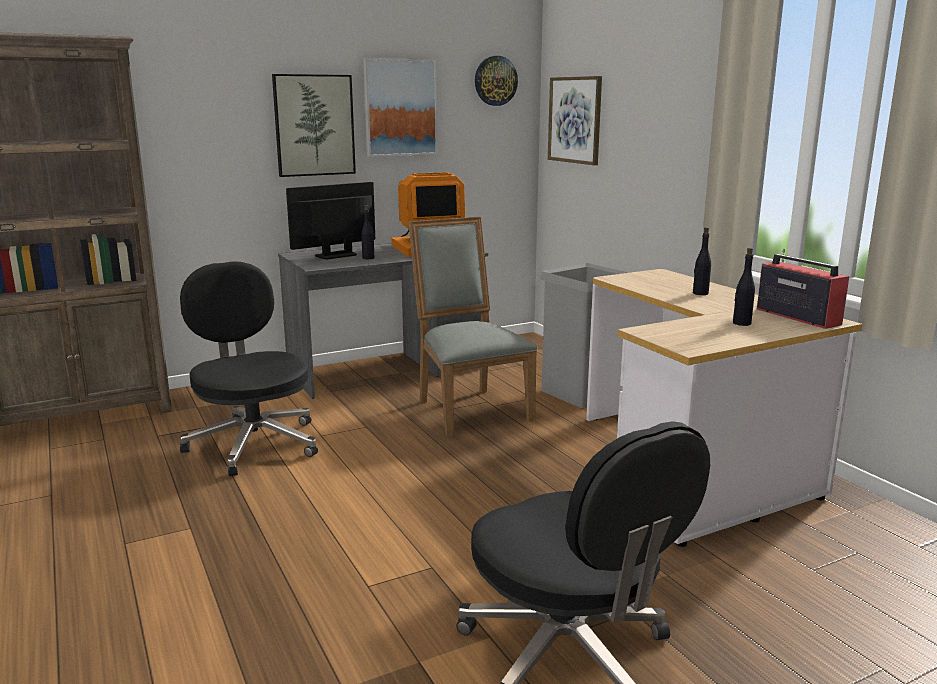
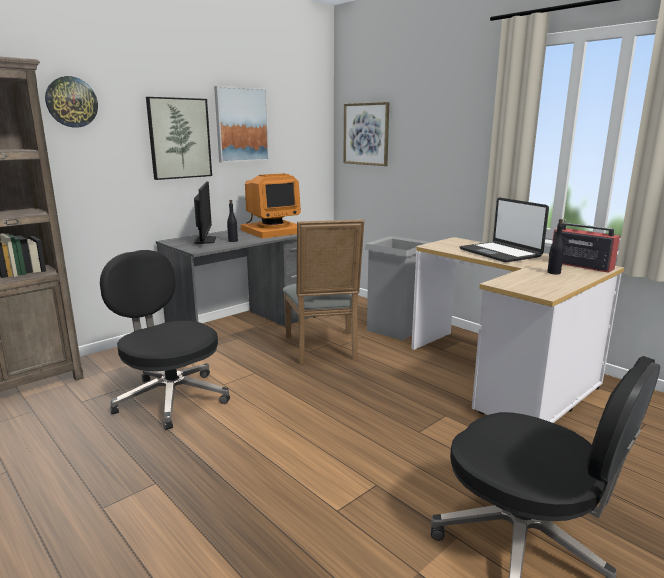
camera: 15 degrees left, 0 degrees up
monitor [286,182,375,259] -> monitor turned 135 degrees clockwise [194,182,216,244]
grey chair [409,216,538,437] -> grey chair turned 150 degrees counterclockwise [283,219,364,365]
wall clock [475,56,518,106] -> wall clock moved to [45,76,98,127]
black bottle [693,227,711,295] -> laptop [460,197,549,263]

